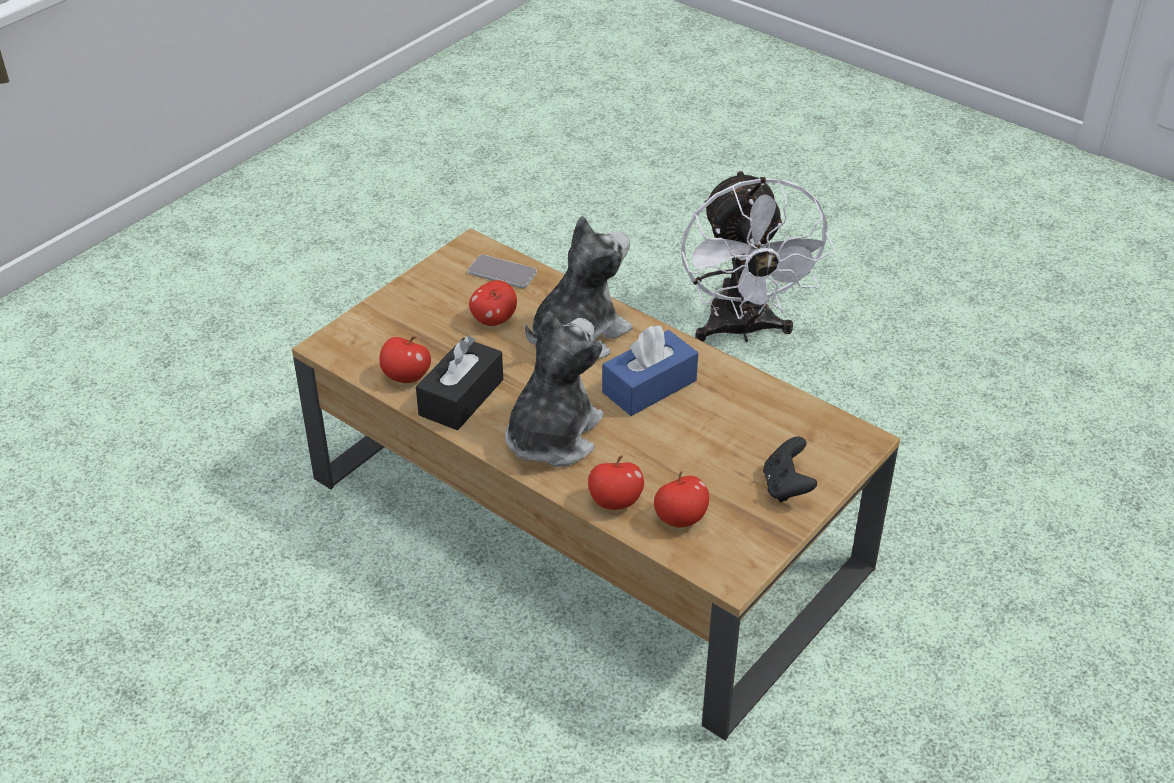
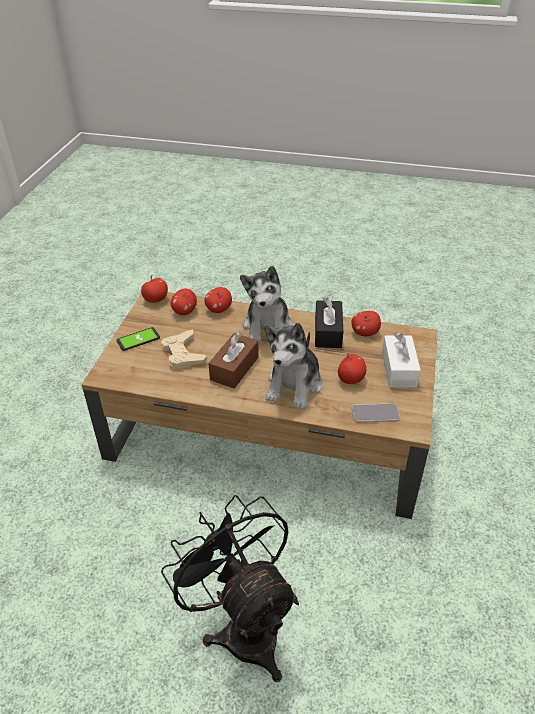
camera: 155 degrees right, 0 degrees up
blue tissue box [602,326,698,416] -> brown tissue box [208,332,259,389]
white fan [681,170,835,342] -> black fan [161,495,299,682]
black game controller [763,437,817,502] -> phone [116,327,160,351]
none -> apple [141,275,168,303]
none -> beige game controller [161,329,207,370]
none -> white tissue box [382,333,421,387]

